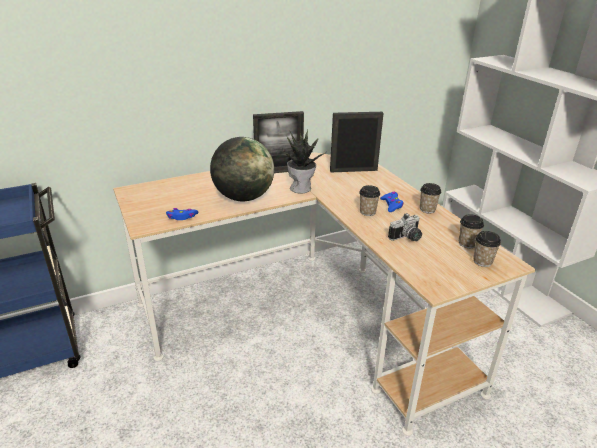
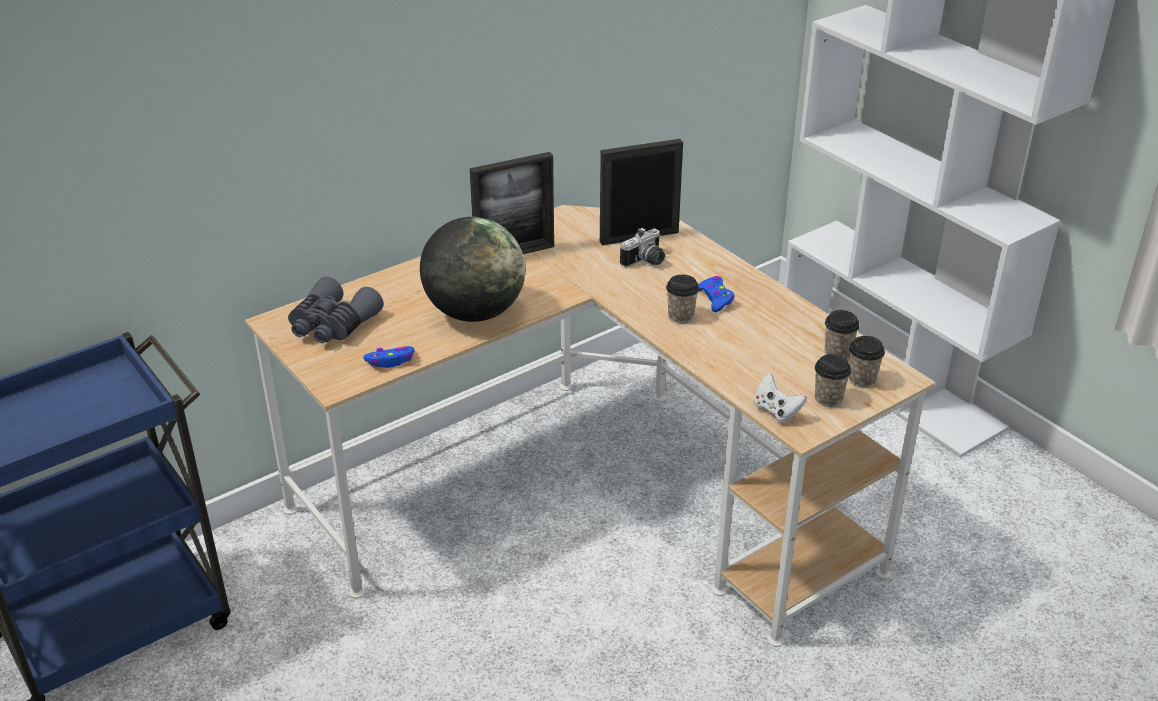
camera: 10 degrees left, 5 degrees up
potted plant [282,130,325,193] -> none
camera [388,213,422,241] -> camera moved to [620,227,665,267]
cup [420,183,441,213] -> cup moved to [815,354,851,407]
none -> grey binoculars [288,277,384,343]
none -> white game controller [754,373,807,423]

